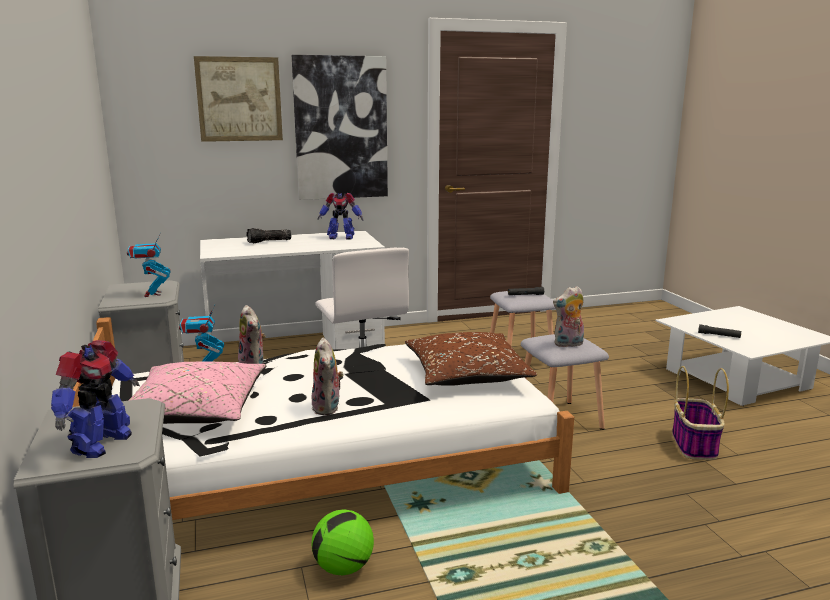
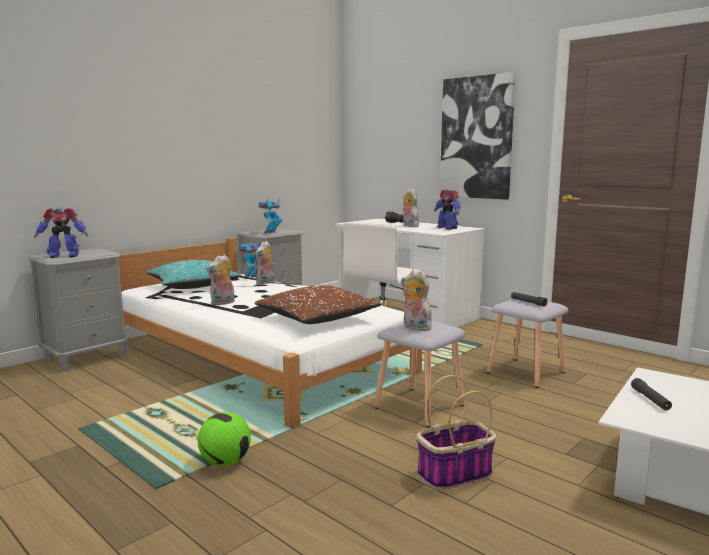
camera: 60 degrees right, 5 degrees down
pink pillow [128,361,266,424] -> turquoise pillow [146,260,242,289]
picture [194,56,283,142] -> none
football [311,509,374,575] -> football moved to [197,412,251,466]
none -> plush toy [403,189,419,227]

